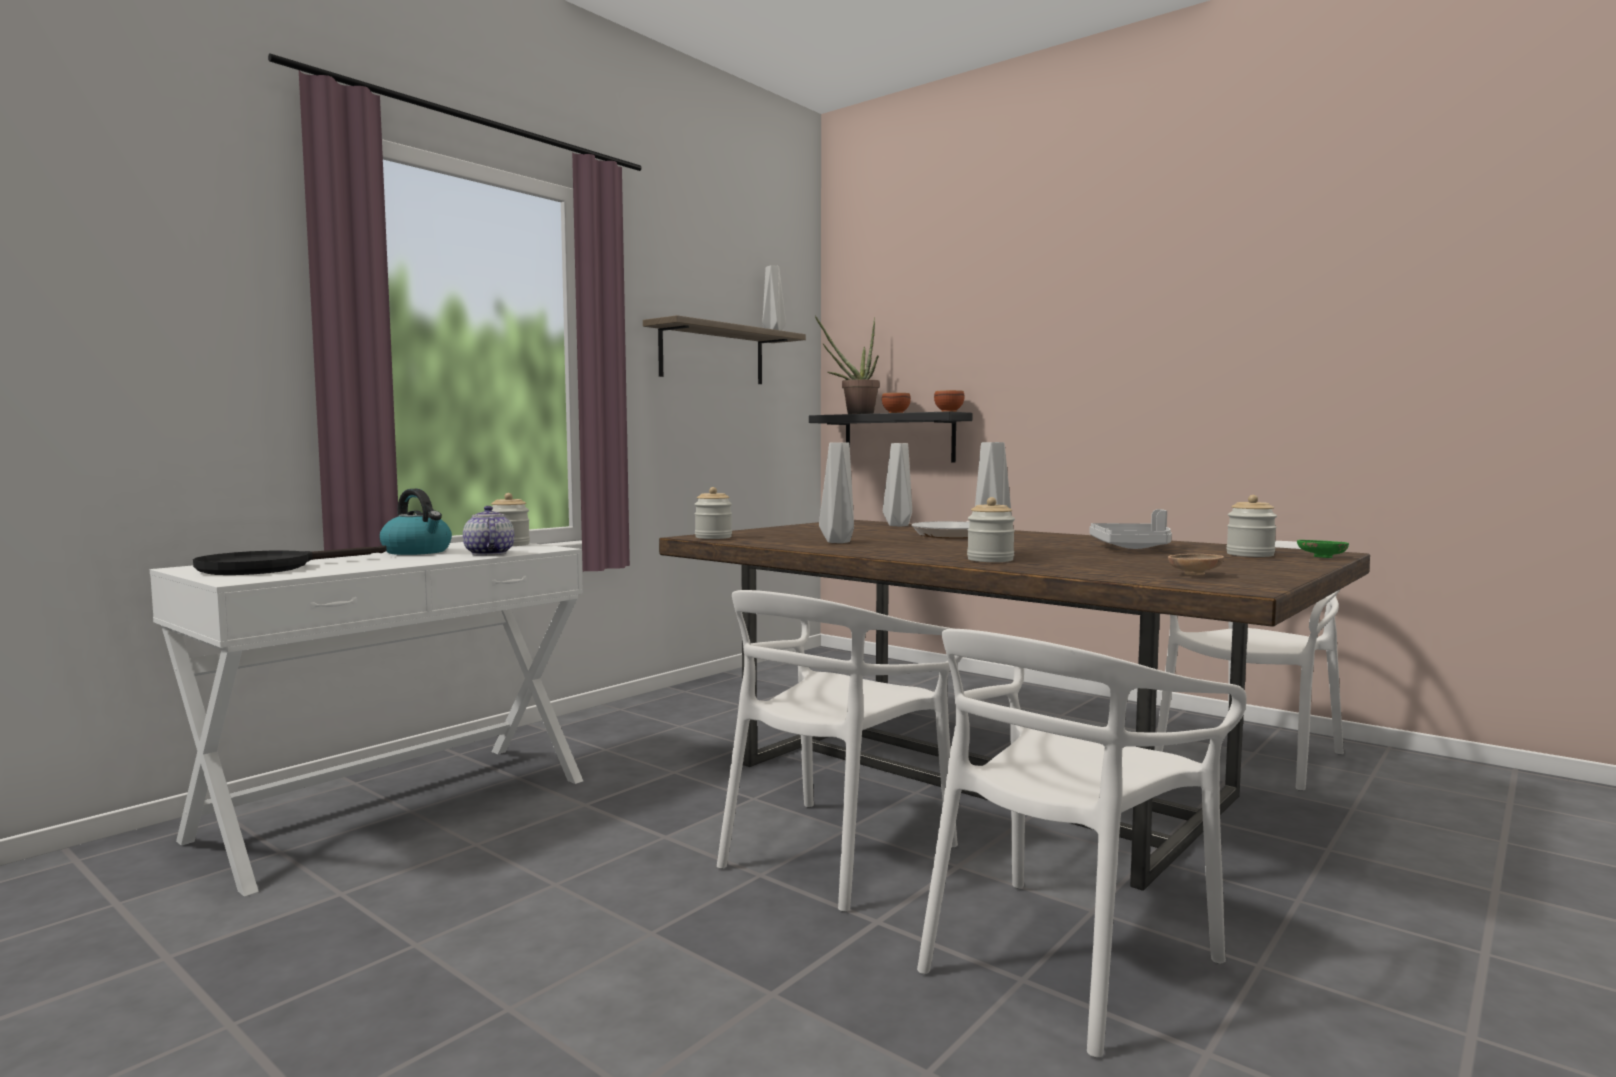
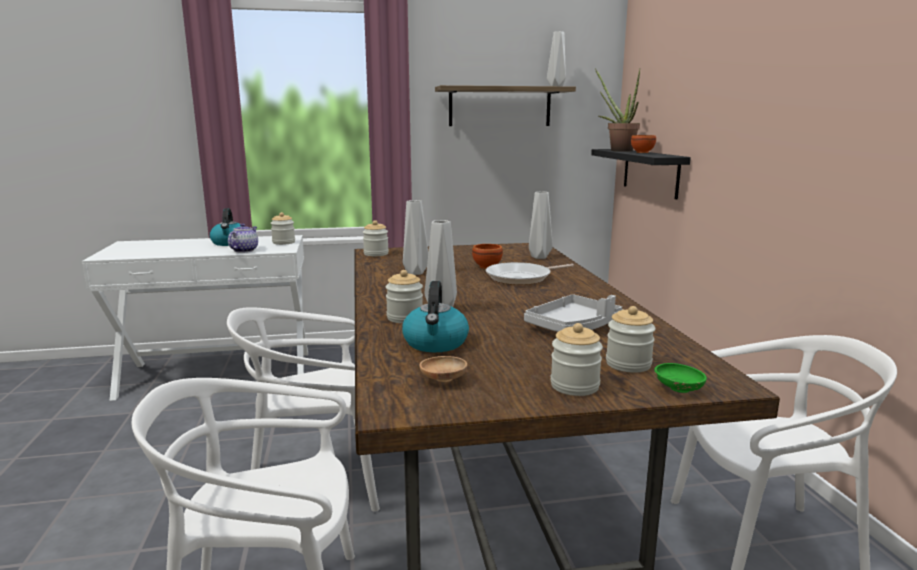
camera: 40 degrees right, 10 degrees up
black frying pan [193,546,386,575] -> none
brown bowl [934,390,965,412] -> brown bowl moved to [472,244,503,269]
none -> kettle [402,281,469,352]
none -> jar [550,323,603,396]

